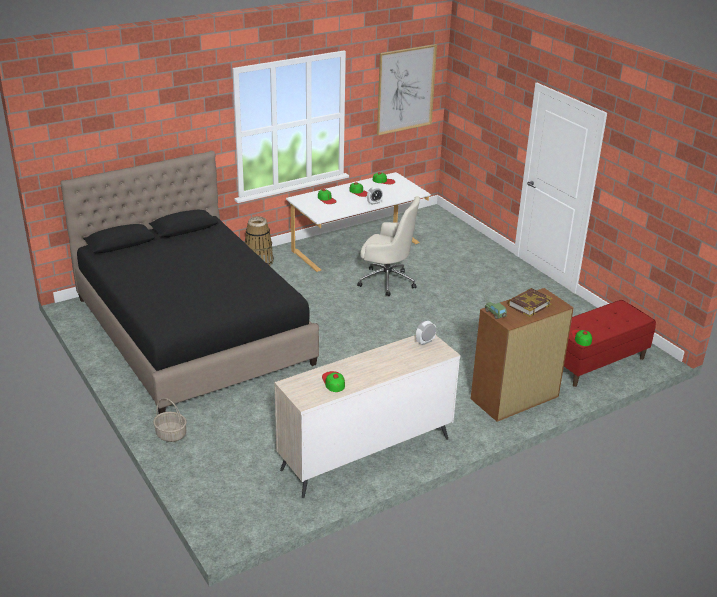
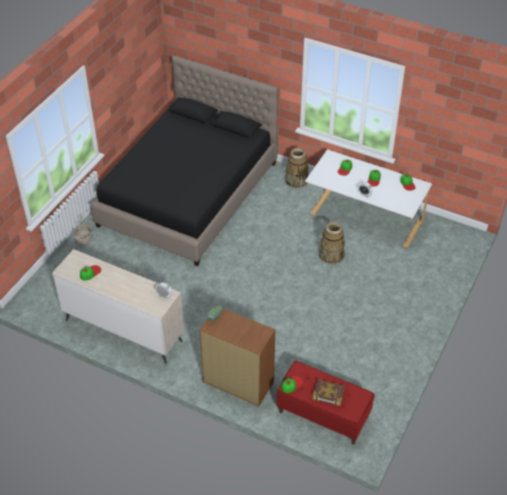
camera: 60 degrees right, 15 degrees up
beige office chair [357,196,420,296] -> basket [319,221,345,265]
picture [377,44,437,135] -> none
book [508,288,553,317] -> book moved to [312,379,345,406]

